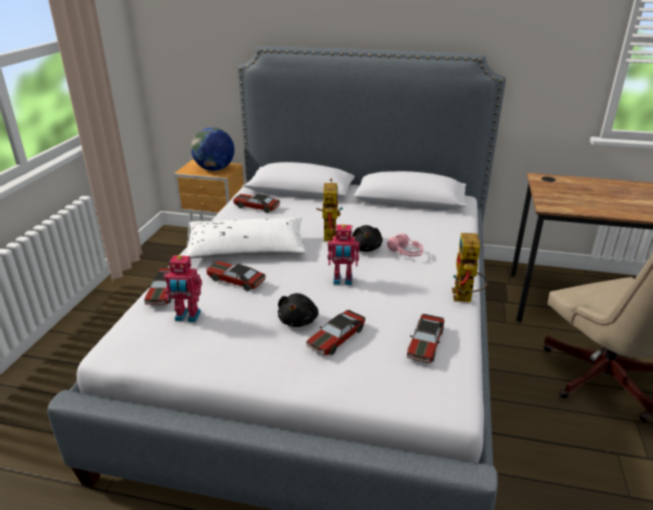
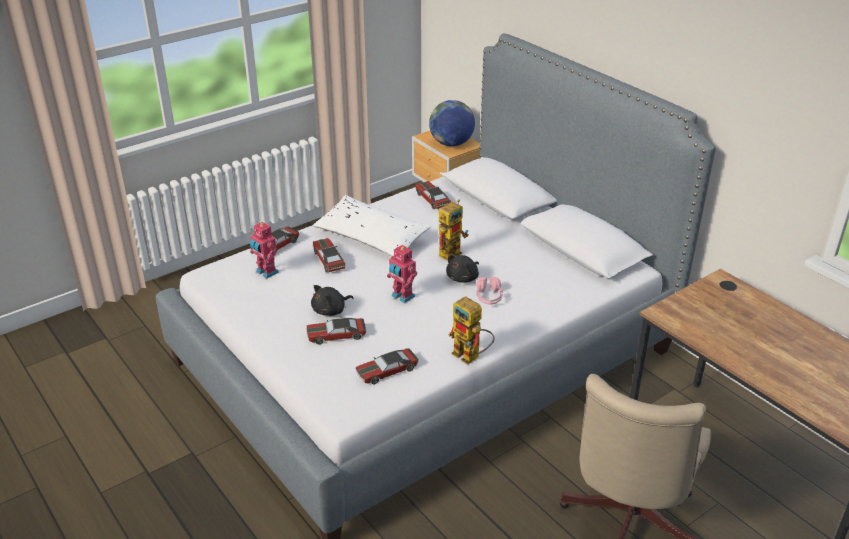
camera: 40 degrees right, 5 degrees up
toy robot [452,233,488,302] -> toy robot turned 90 degrees counterclockwise [448,296,494,365]

